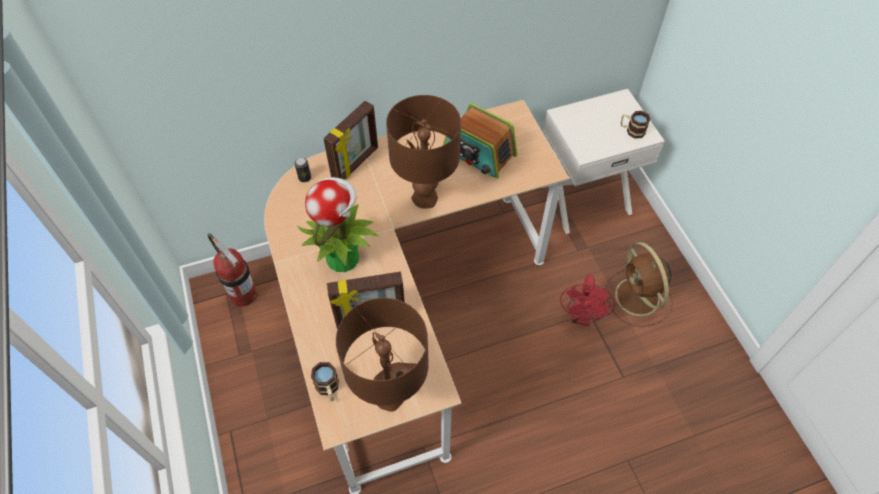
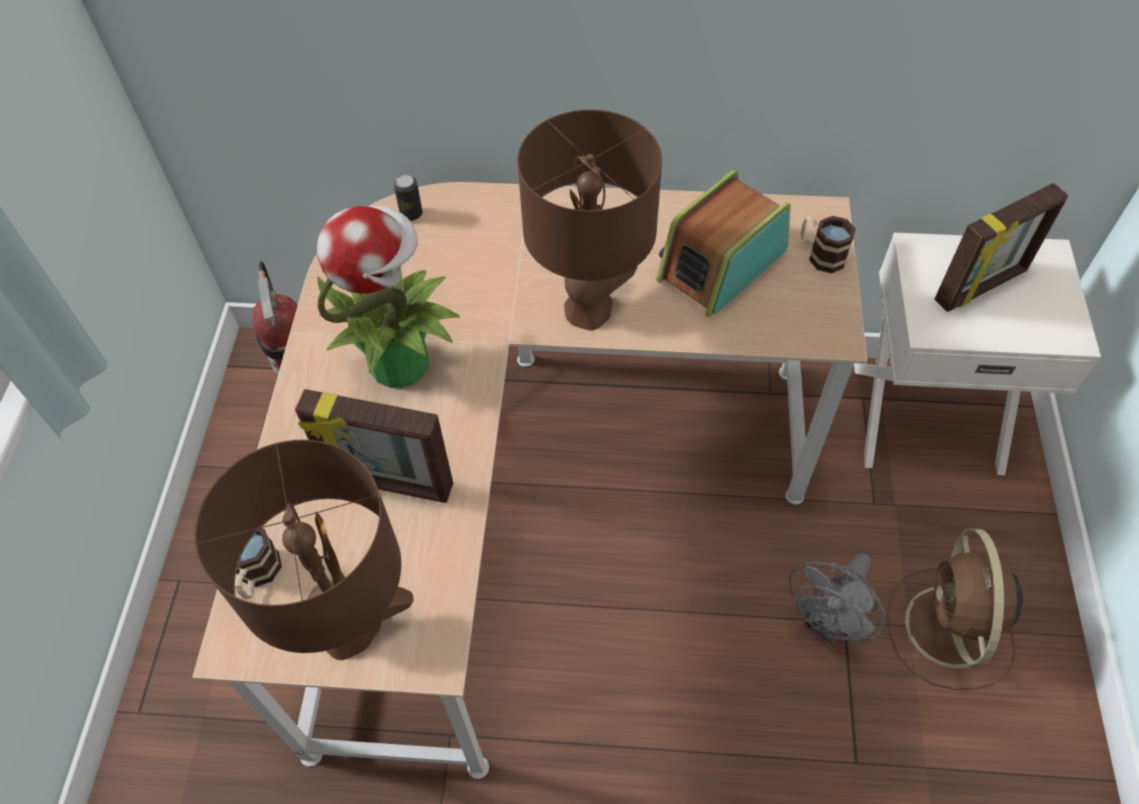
camera: 25 degrees right, 0 degrees up
picture frame [323,101,378,180] -> picture frame moved to [935,183,1069,312]
radio [442,103,517,178] -> radio turned 75 degrees clockwise [656,170,791,318]
red fan [560,275,615,326] -> grey fan [789,553,886,644]
mug [620,111,651,139] -> mug moved to [801,216,856,273]

